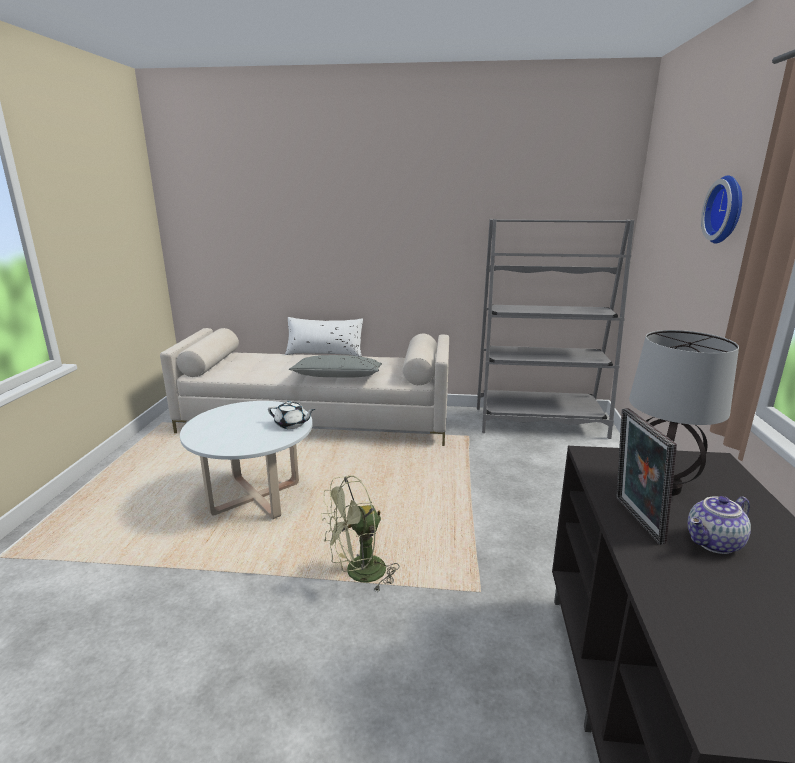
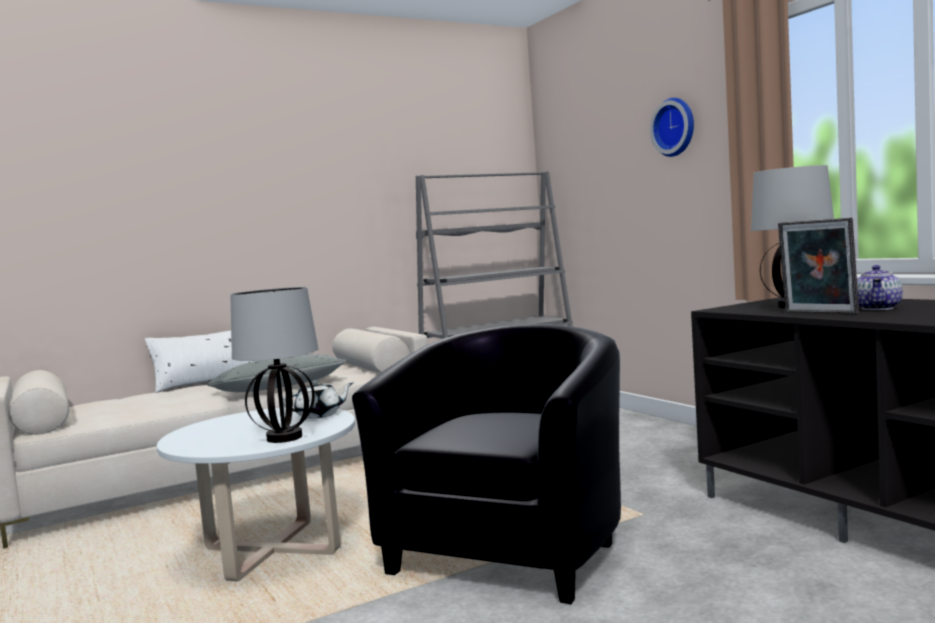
camera: 35 degrees left, 15 degrees down
green fan [321,475,399,591] -> black armchair [352,324,621,604]
none -> table lamp [230,287,318,443]

